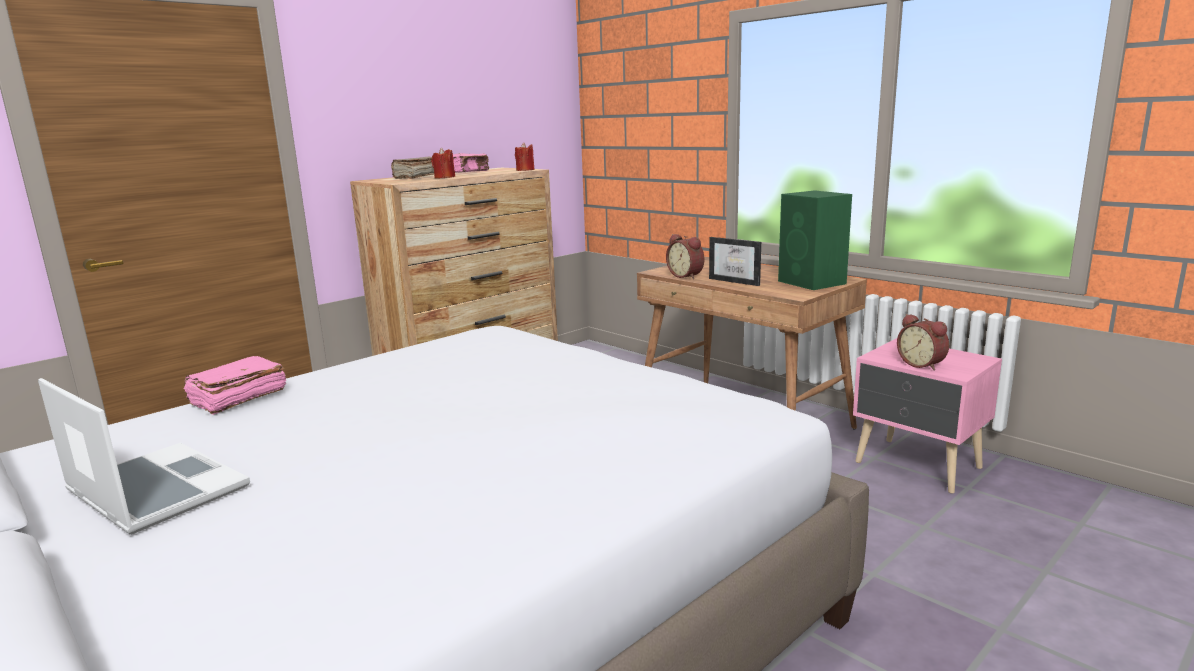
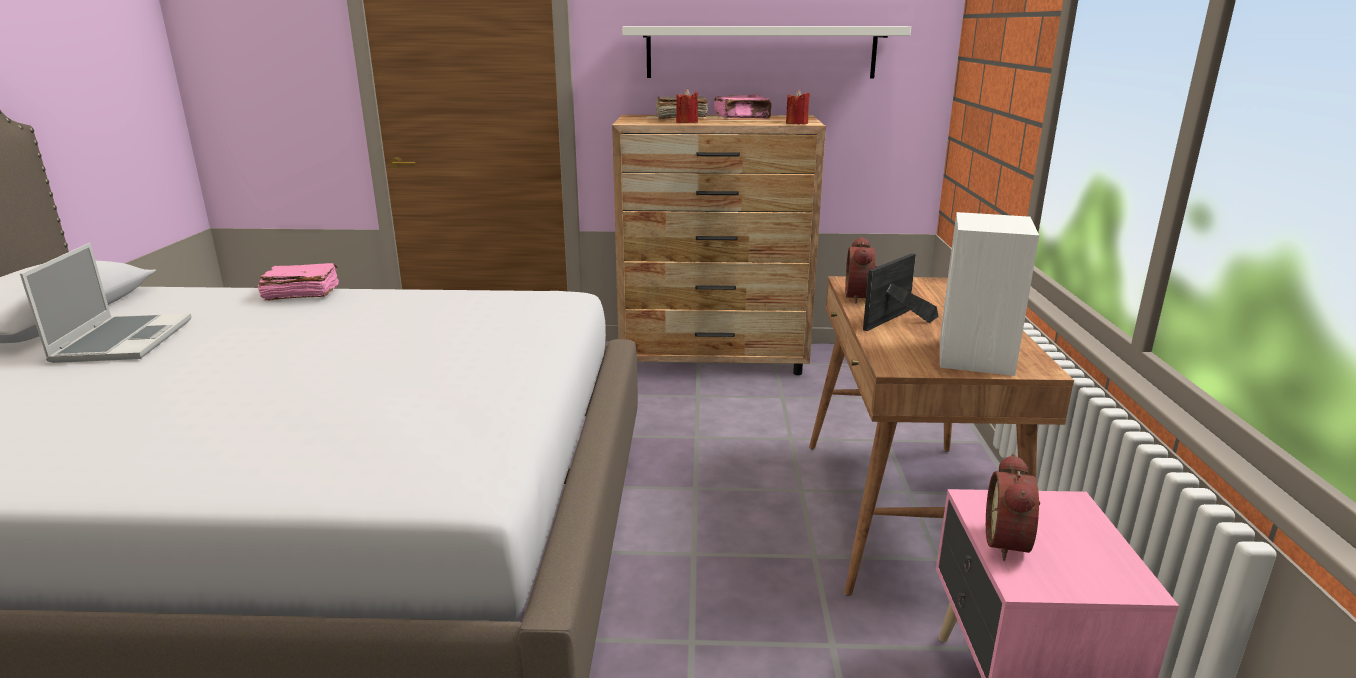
camera: 45 degrees right, 5 degrees up
picture frame [709,237,761,286] -> picture frame turned 45 degrees clockwise [863,253,938,331]
green speaker [778,190,852,290] -> white speaker [940,212,1039,376]
none -> white shelf [622,26,911,78]

